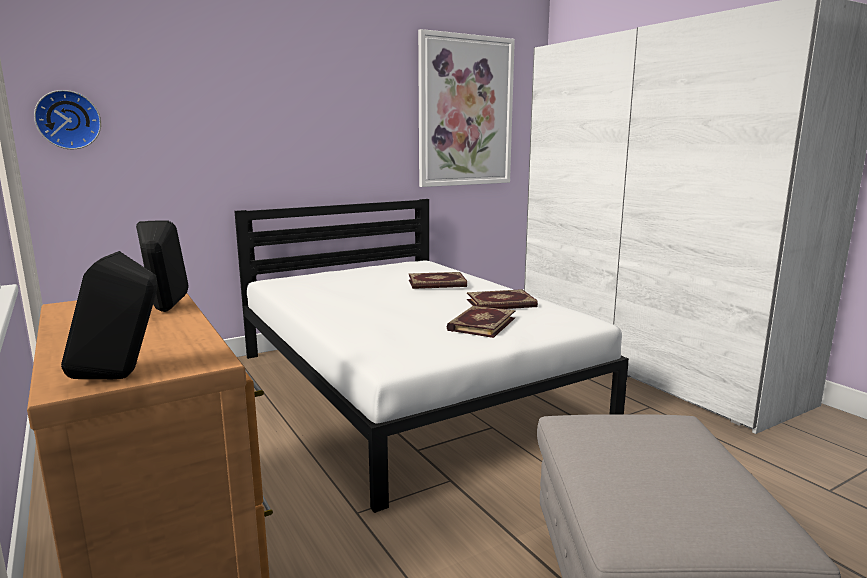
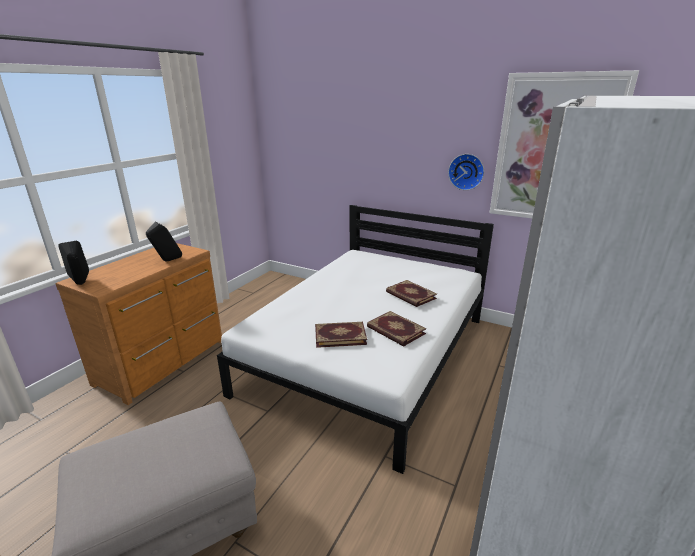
camera: 60 degrees right, 10 degrees up
wall clock [34,90,101,149] -> wall clock moved to [448,154,484,190]

